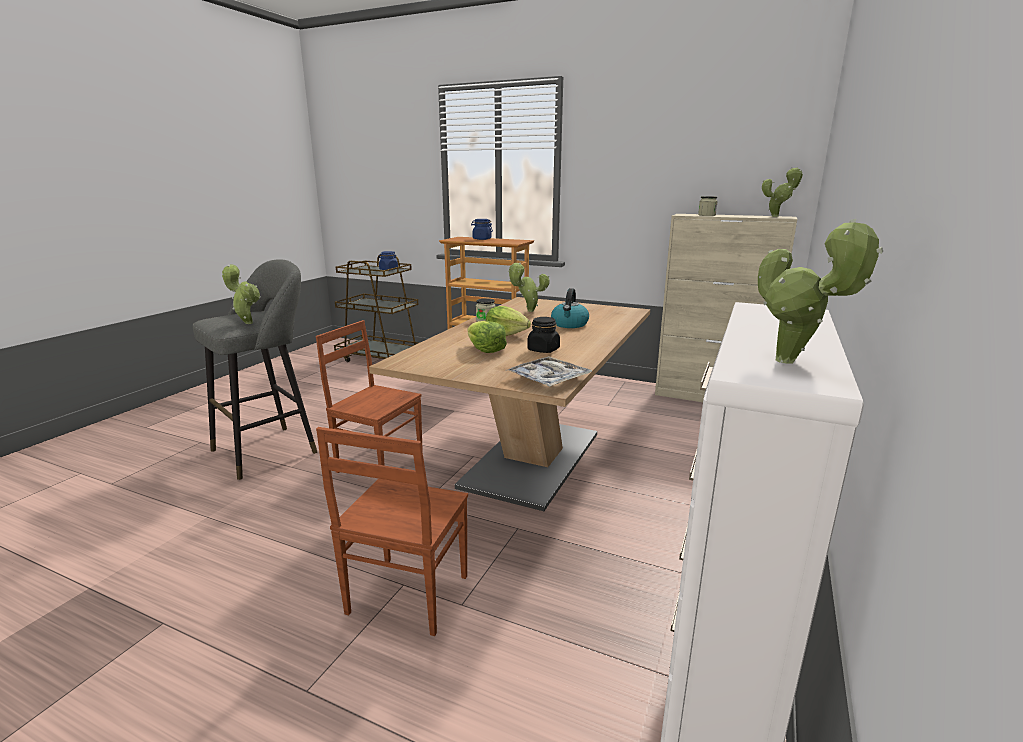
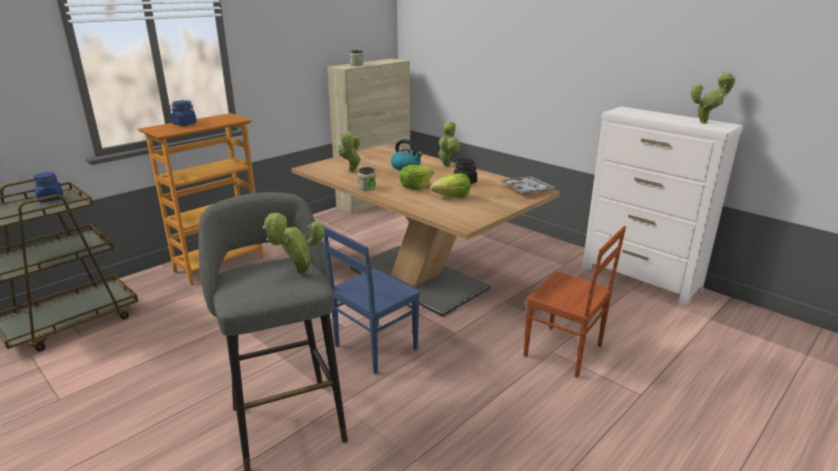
camera: 70 degrees left, 5 degrees up
brown chair [316,320,423,473] -> blue chair [323,226,420,374]
potted plant [762,167,803,217] -> potted plant moved to [438,122,460,167]

